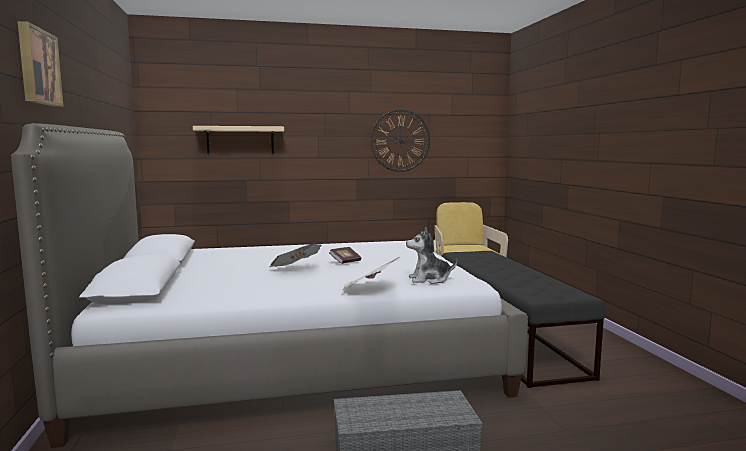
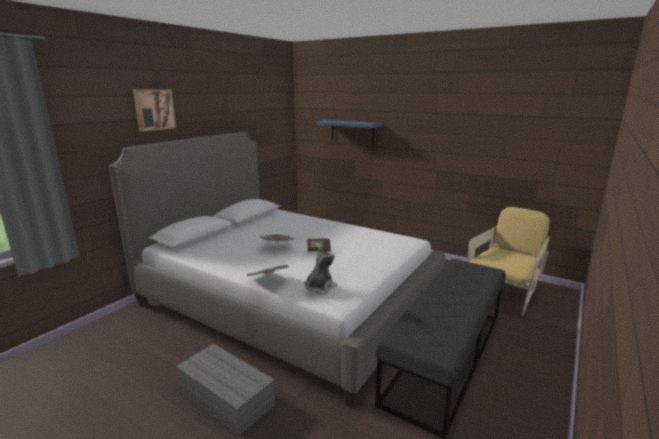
camera: 45 degrees right, 10 degrees up
beige shelf [193,126,284,154] -> blue shelf [316,120,381,143]
wall clock [370,109,430,172] -> none
plush toy [406,227,457,284] -> plush toy turned 90 degrees clockwise [304,246,337,294]

